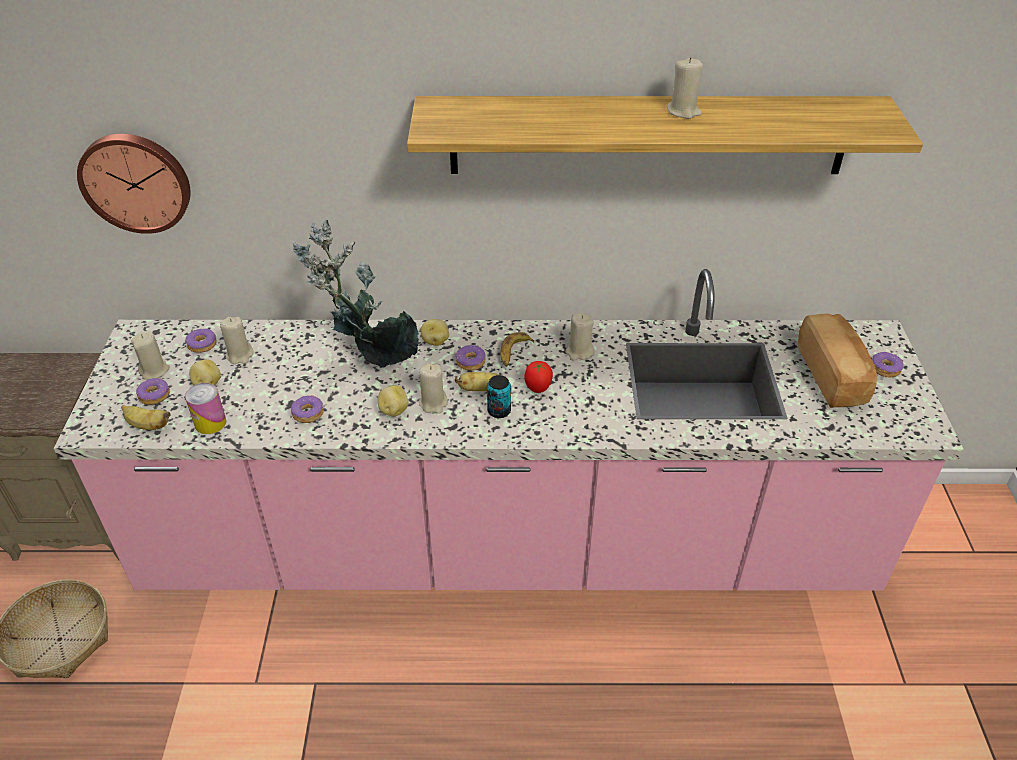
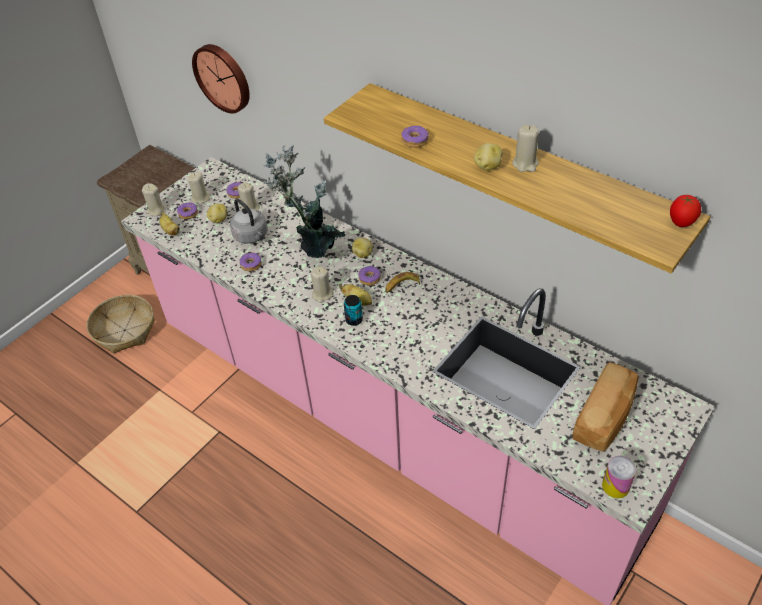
camera: 40 degrees right, 5 degrees up
can [185,383,226,434] -> can moved to [602,456,636,498]
potato [378,385,408,416] -> potato moved to [474,143,502,171]
tomato [524,361,553,393] -> tomato moved to [670,195,701,227]
beige candle [565,313,595,361] -> beige candle moved to [142,183,166,216]
donut [872,352,904,377] -> donut moved to [402,126,429,148]
none -> grey kettle [230,199,267,244]

